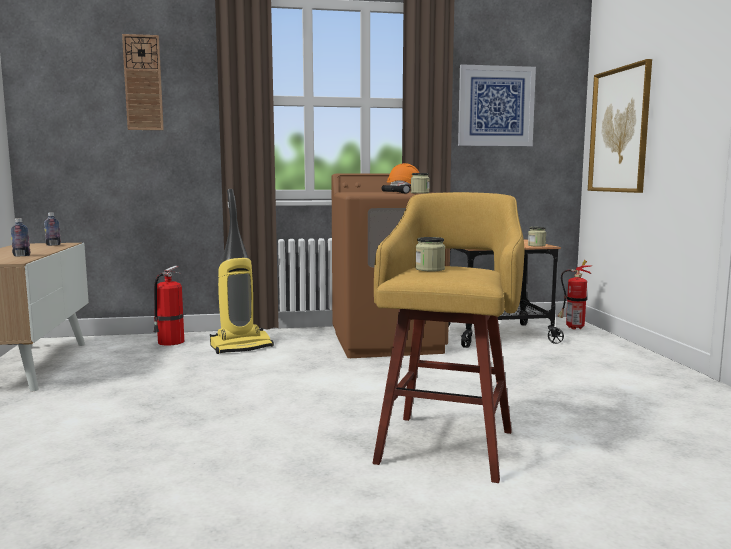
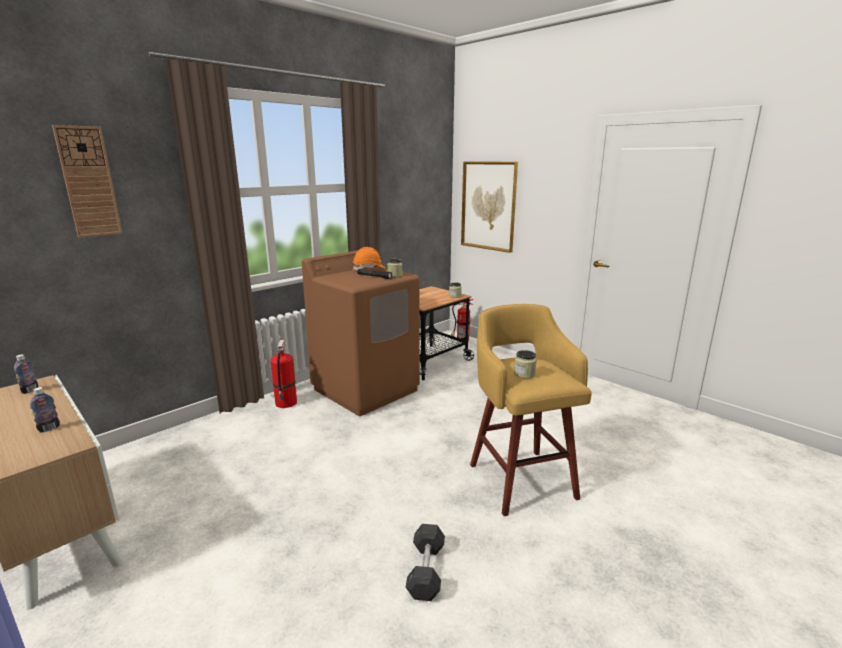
camera: 35 degrees left, 10 degrees up
fire extinguisher [153,266,184,346] -> fire extinguisher moved to [271,340,297,408]
vacuum cleaner [210,189,274,354] -> none
picture [458,64,536,146] -> none
none -> grey dumbbell [406,524,445,601]

